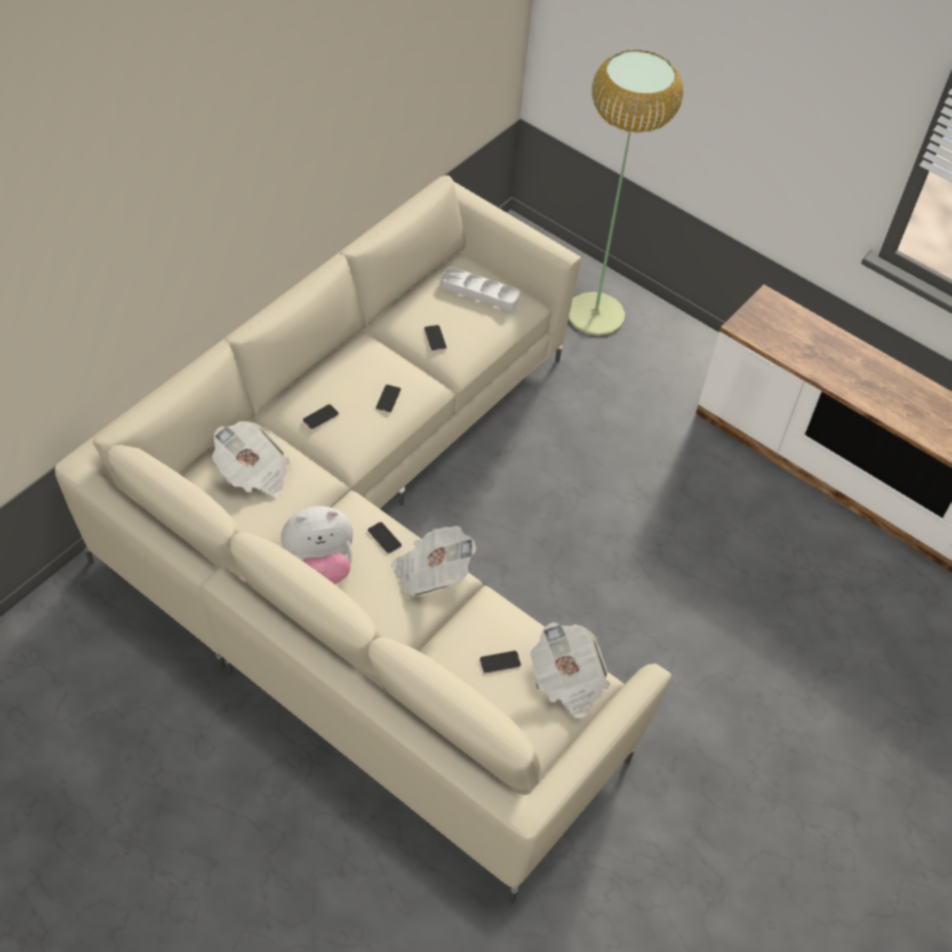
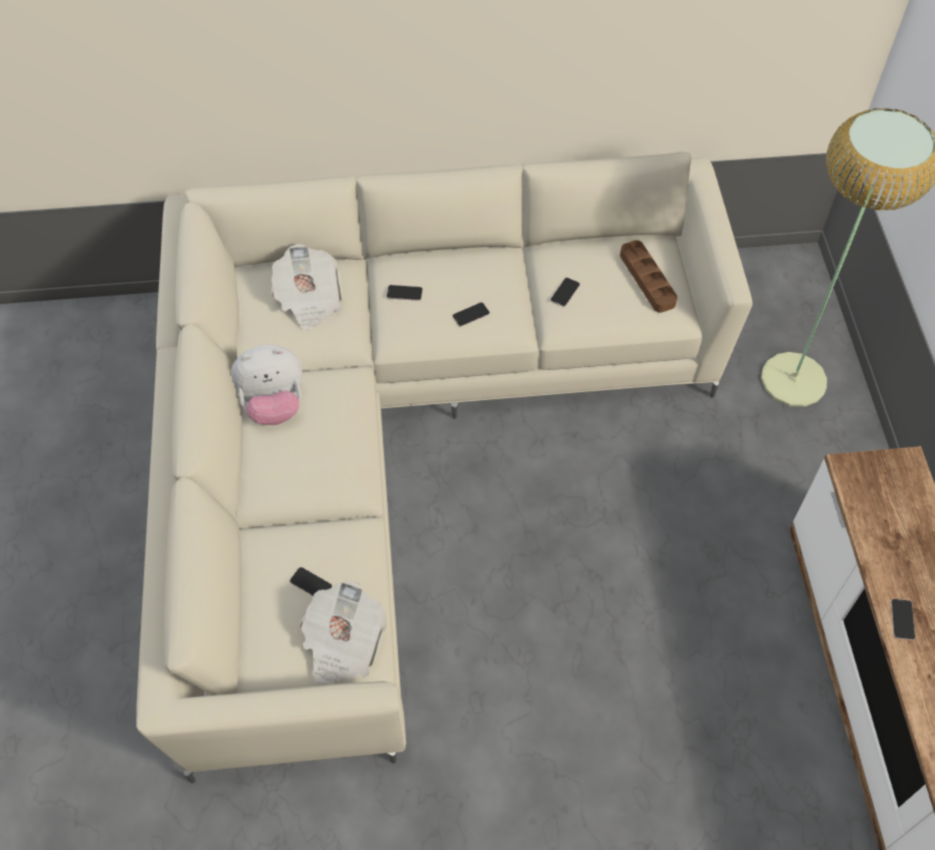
camera: 50 degrees right, 5 degrees up
plush toy [281,506,353,584] -> plush toy turned 45 degrees counterclockwise [231,345,302,425]
phone [368,522,402,554] -> phone moved to [891,599,915,640]
newspaper [391,526,476,597] -> none
white tray [441,267,520,310] -> brown tray [620,240,678,313]

